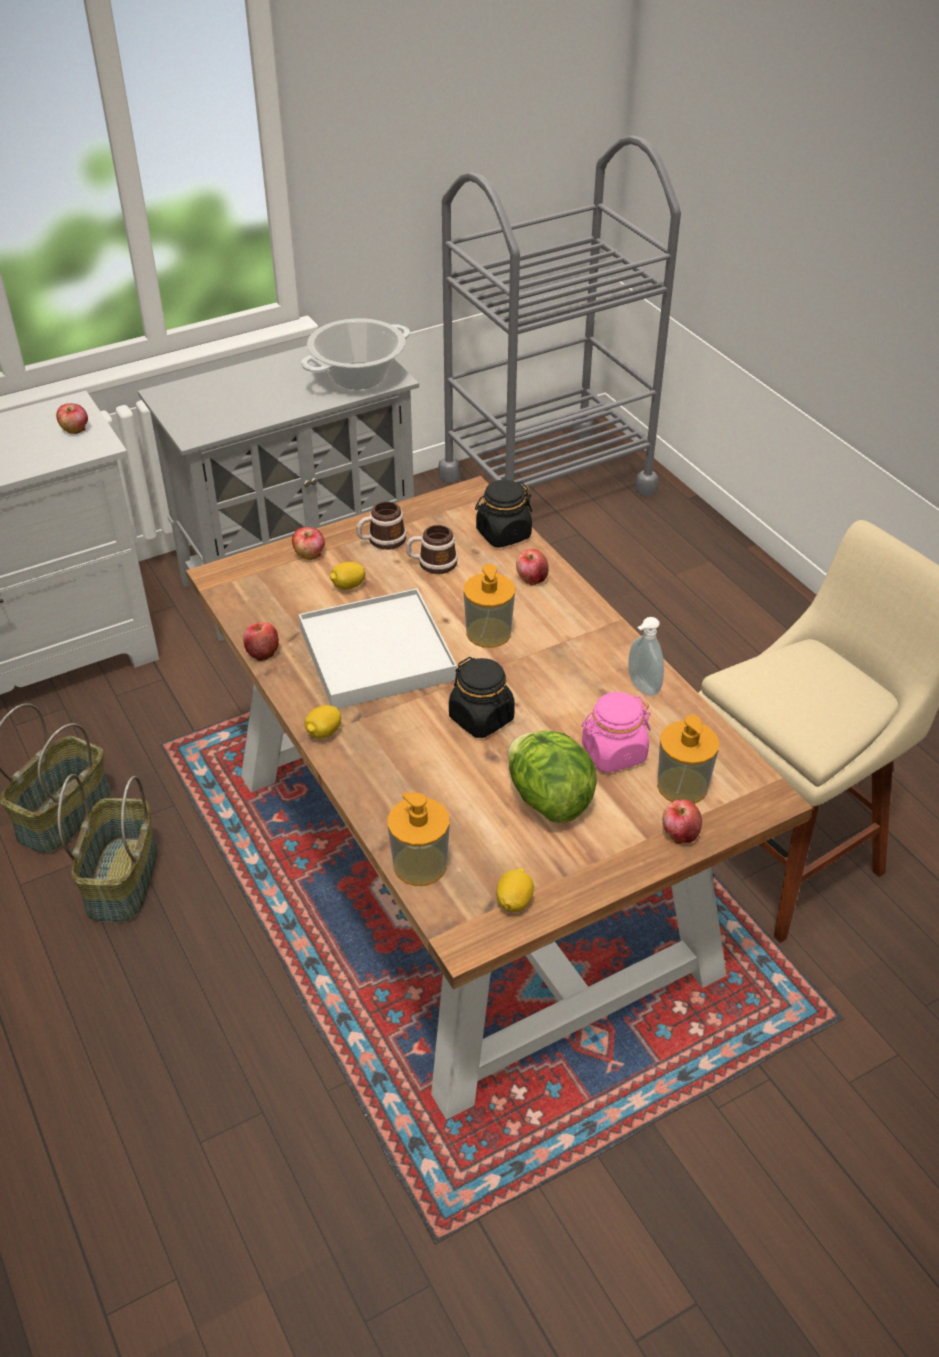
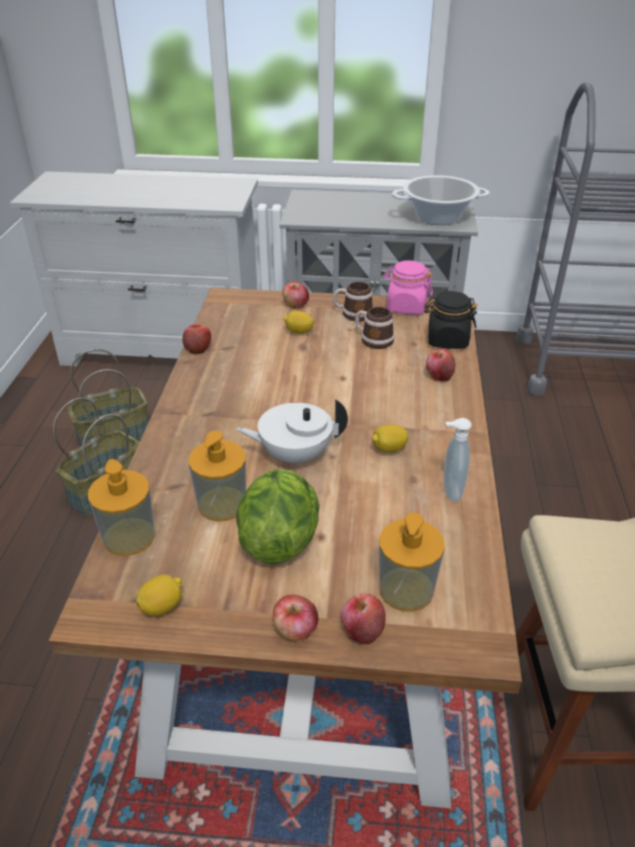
camera: 35 degrees right, 5 degrees down
apple [56,403,88,434] -> apple moved to [273,595,318,641]
white tray [299,588,457,709] -> none
lemon [304,705,341,739] -> lemon moved to [372,425,408,453]
black jar [449,657,515,738] -> white teapot [236,399,348,466]
soap dispenser [463,564,515,648] -> soap dispenser moved to [189,431,246,522]
pink jar [581,692,651,773] -> pink jar moved to [384,260,433,314]

